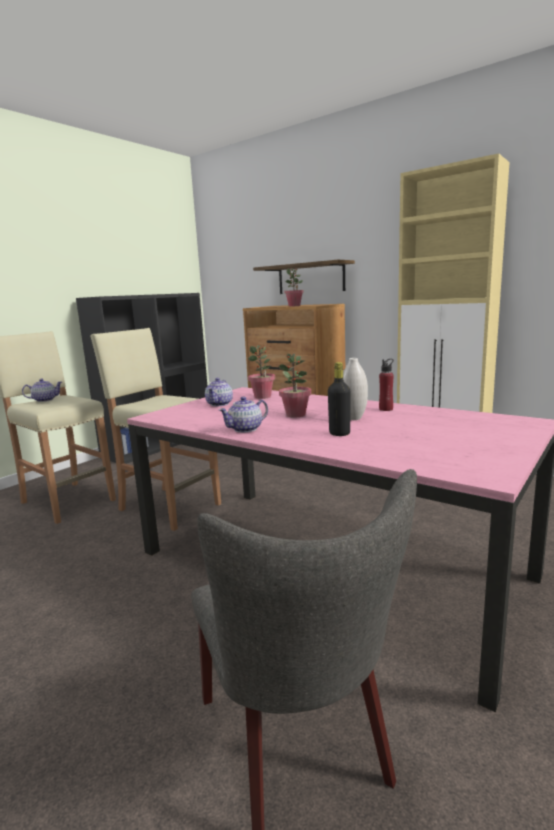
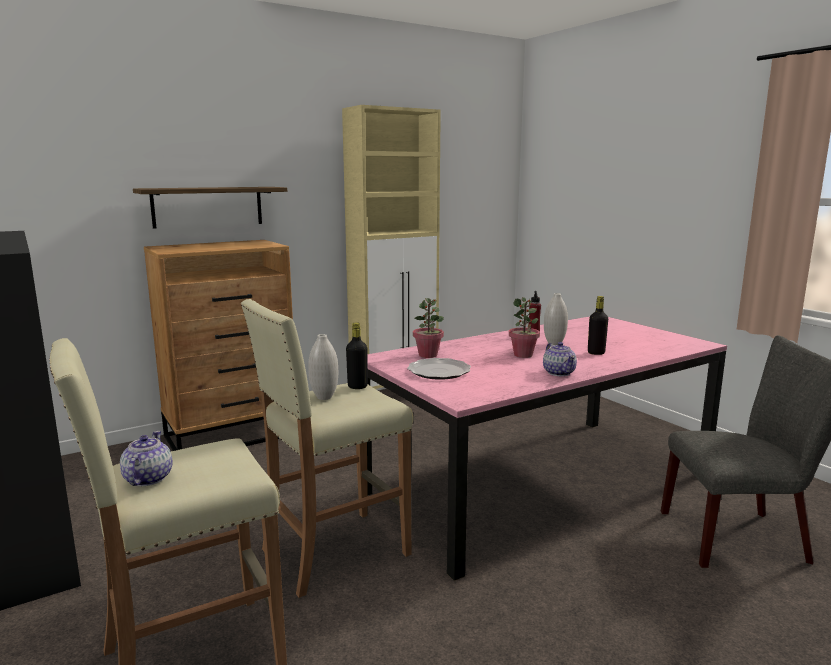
camera: 70 degrees left, 0 degrees up
teapot [205,378,233,406] -> plate [407,358,471,380]
potted plant [284,268,304,307] -> none
none -> white vase [308,334,338,400]
none -> black bottle [346,322,368,389]

